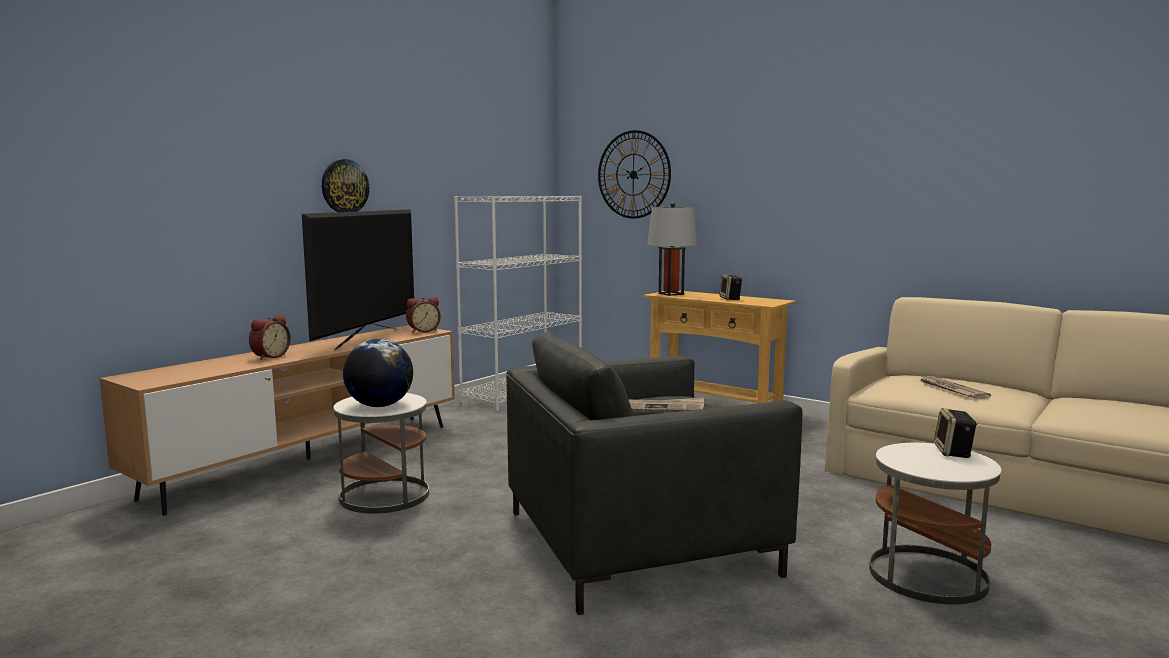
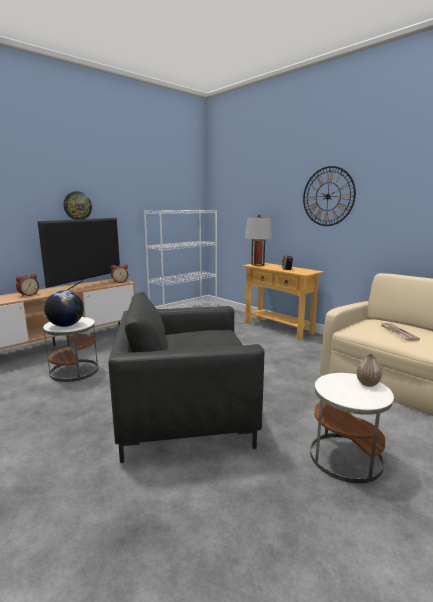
camera: 10 degrees right, 5 degrees up
wall clock [598,130,671,219] -> wall clock moved to [303,166,356,226]
newspaper [629,397,704,412] -> none
speaker [934,408,977,458] -> vase [357,354,382,387]

